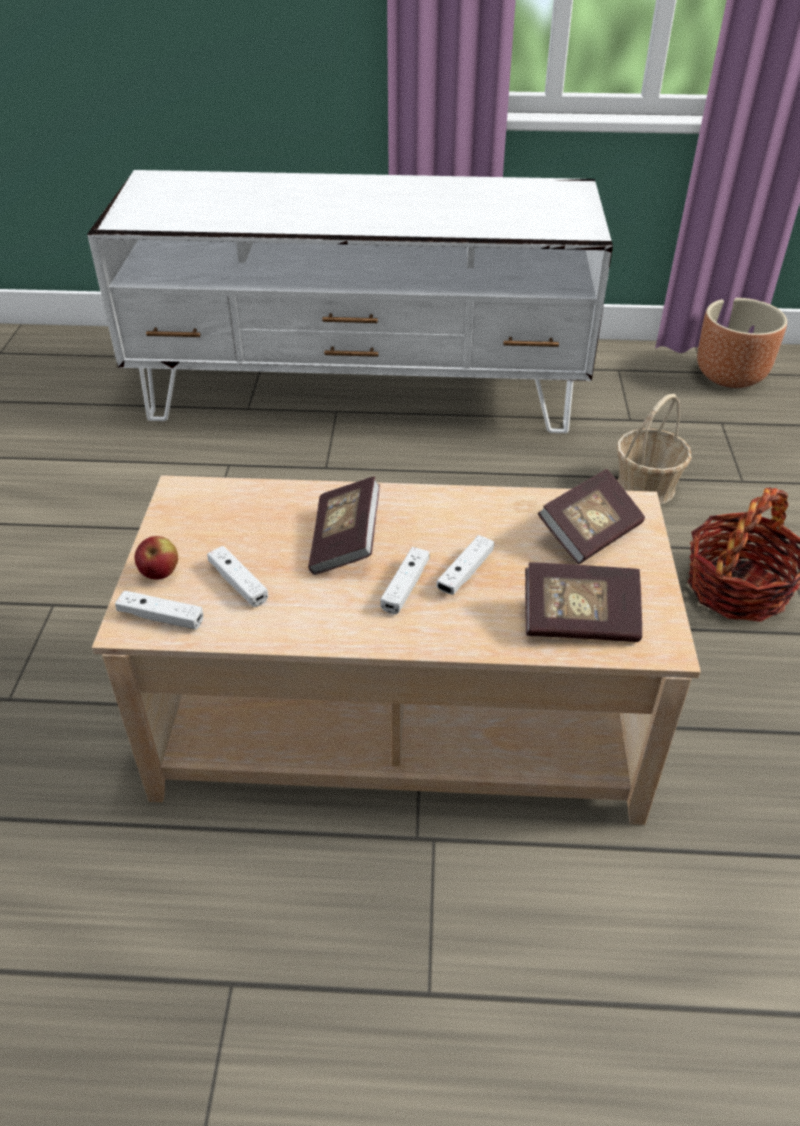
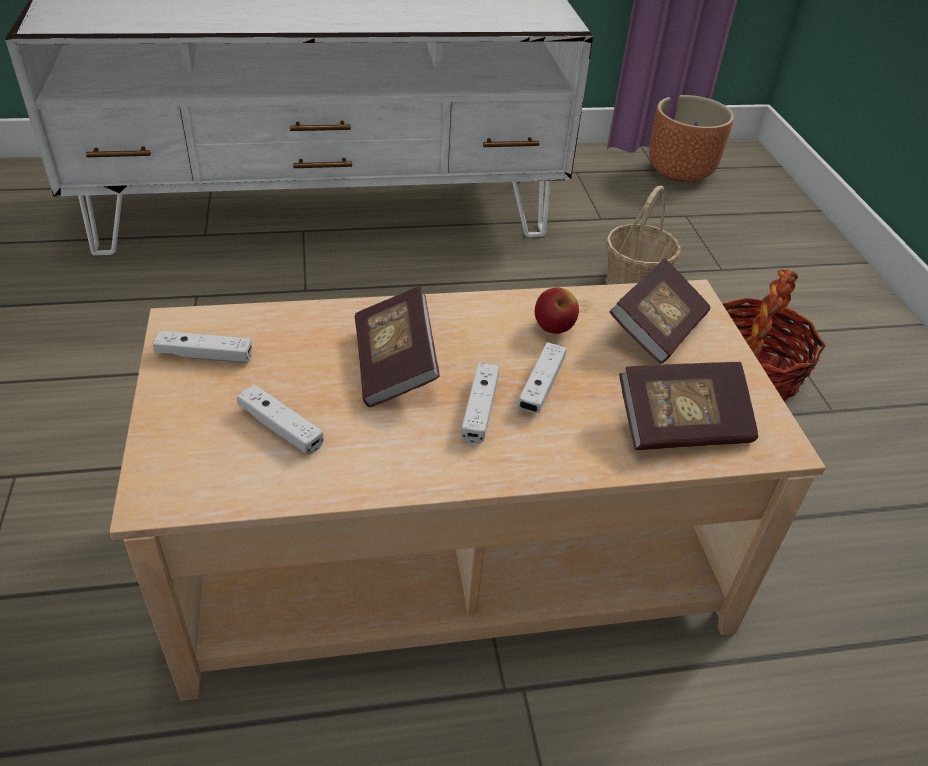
camera: 15 degrees left, 0 degrees up
white game controller [115,590,203,630] -> white game controller moved to [153,331,252,363]
apple [134,536,178,580] -> apple moved to [535,287,579,334]

